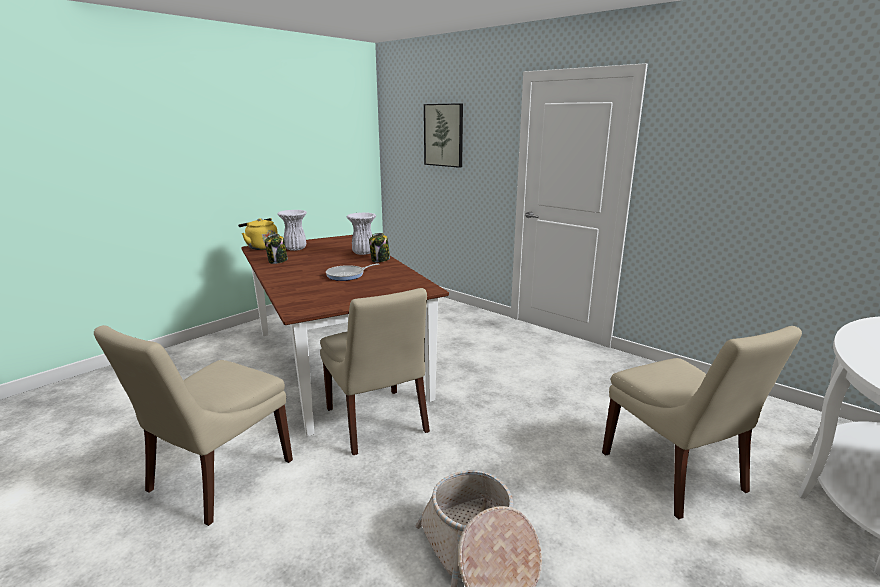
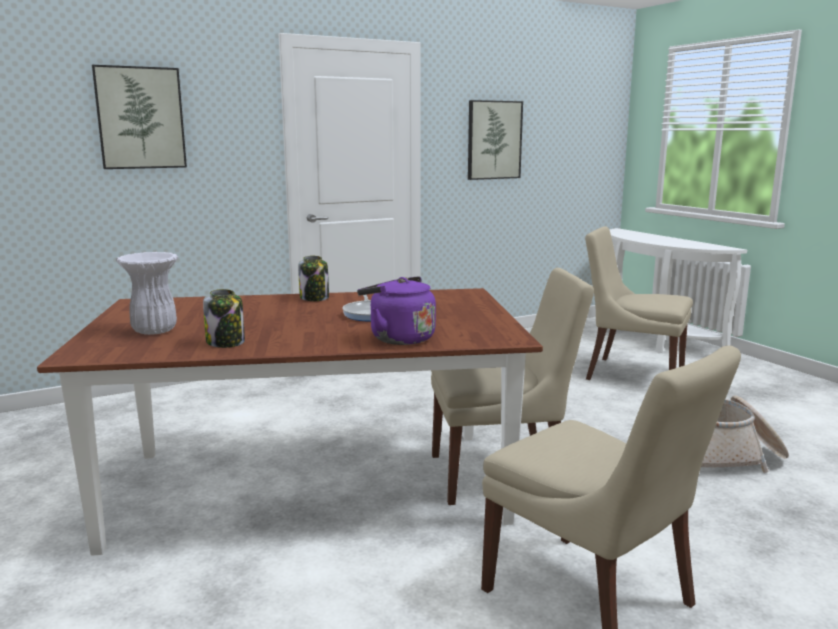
camera: 70 degrees left, 5 degrees down
yellow kettle [238,218,278,250] -> none
white vase [346,212,376,255] -> none
beige chair [602,326,802,519] -> beige chair turned 150 degrees counterclockwise [585,226,693,380]
none -> purple kettle [357,276,436,345]
none -> picture [468,100,523,180]

